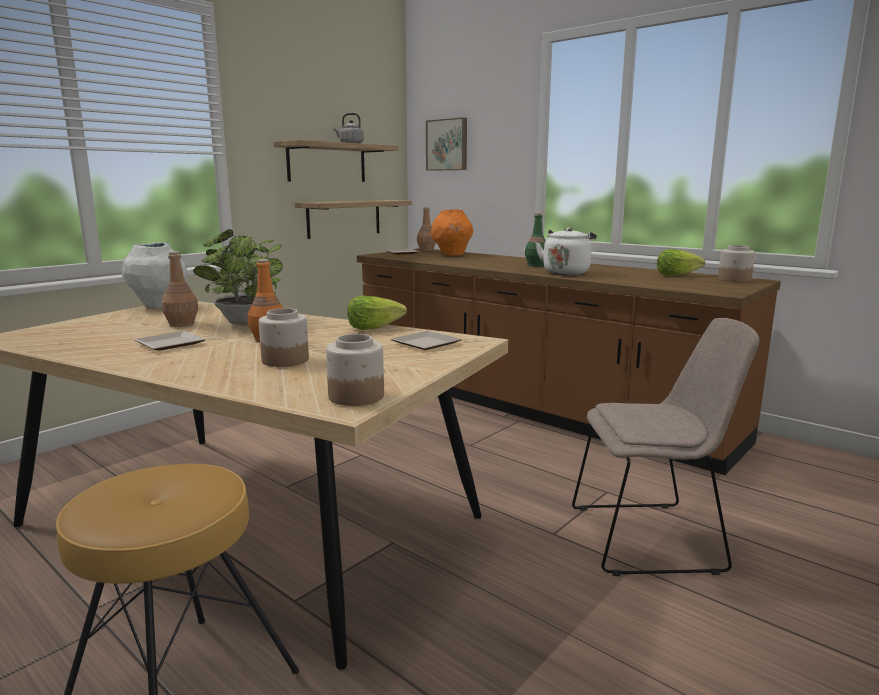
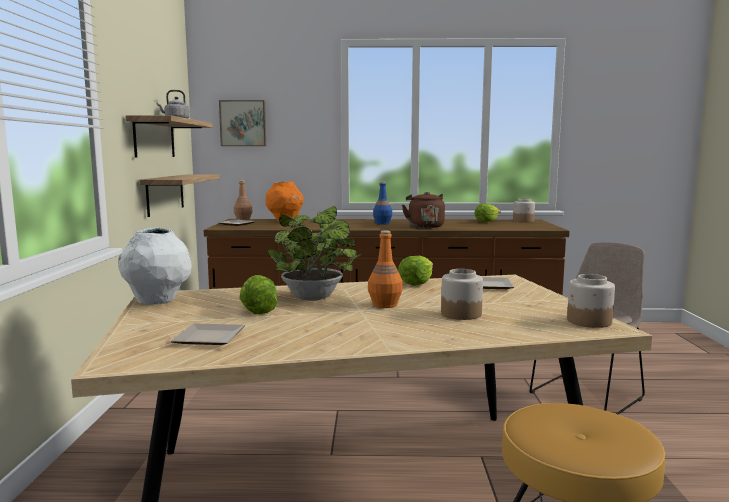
camera: 40 degrees left, 5 degrees down
plate [134,331,206,351] -> plate moved to [170,323,245,345]
brown bottle [161,251,198,327] -> lettuce [239,275,278,314]
green bottle [525,213,546,266] -> blue bottle [373,182,392,225]
white kettle [536,227,597,275] -> brown kettle [402,192,445,228]

